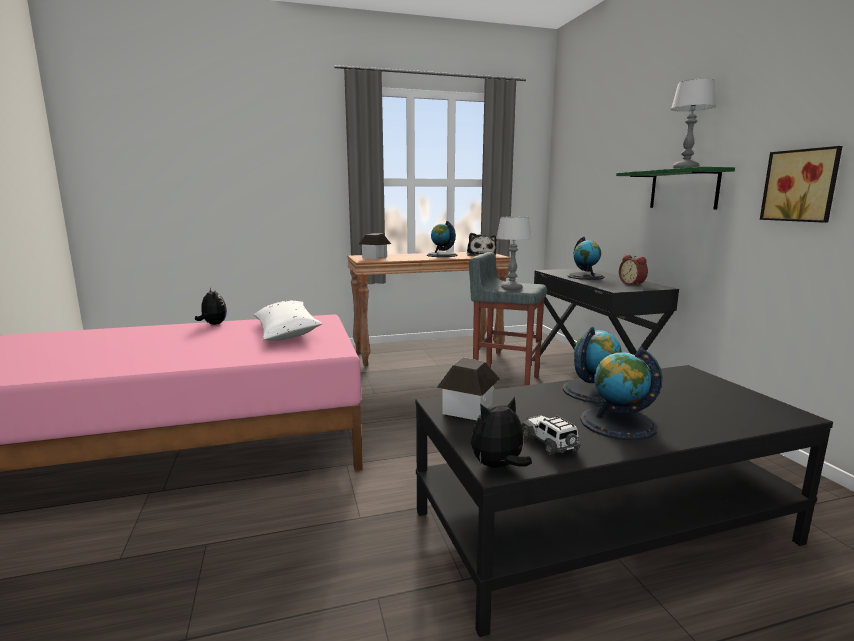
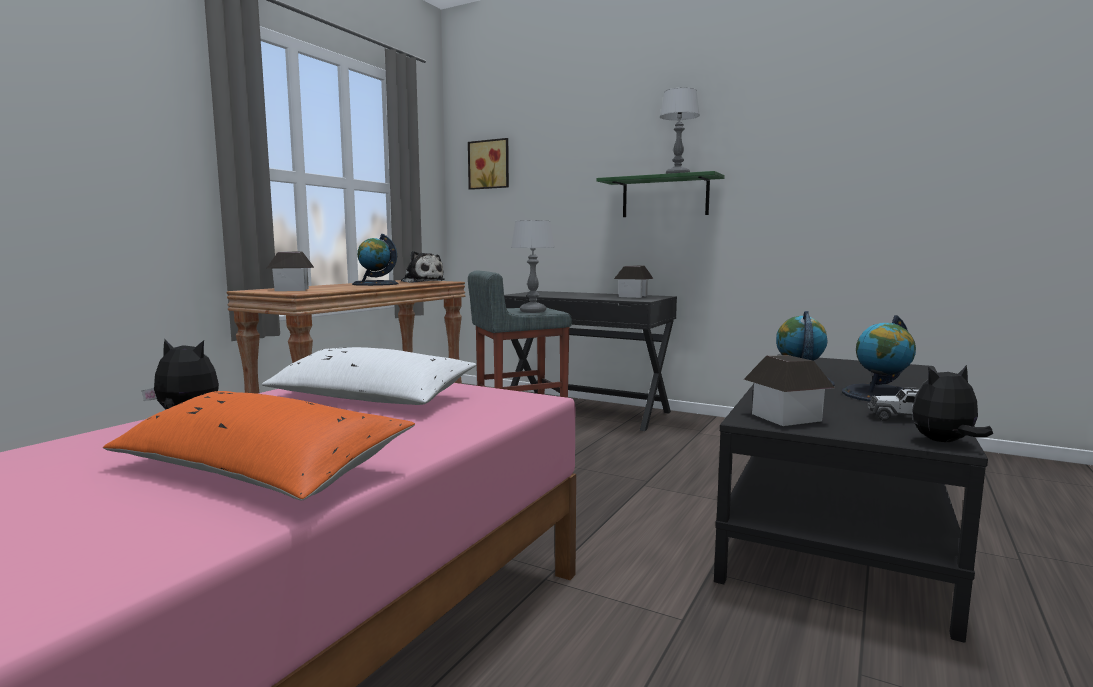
camera: 45 degrees left, 5 degrees down
plush toy [471,397,532,468] -> plush toy turned 60 degrees clockwise [912,365,993,442]
globe [567,237,605,280] -> none
alarm clock [619,254,648,286] -> toy house [614,265,654,298]
picture [760,146,843,223] -> picture moved to [468,138,509,190]
none -> orange pillow [103,391,415,501]

